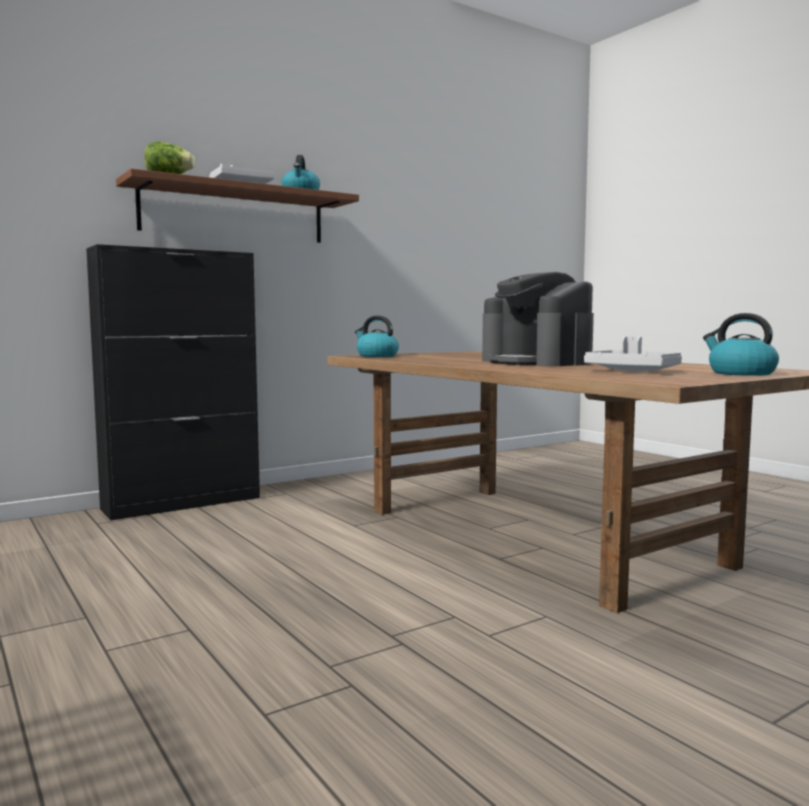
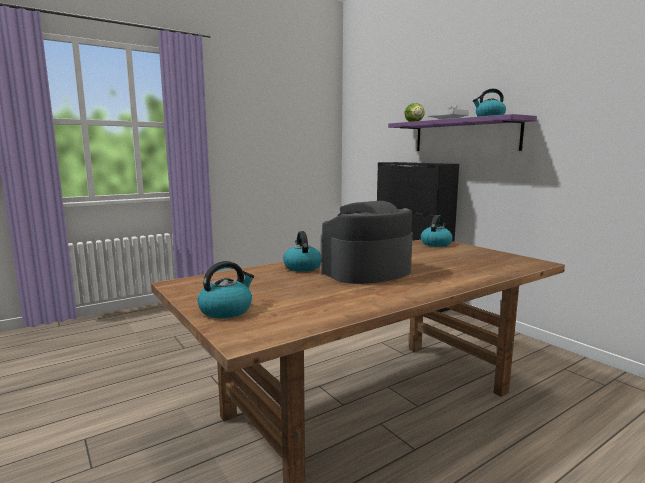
camera: 90 degrees right, 5 degrees up
brown shelf [116,168,359,243] -> purple shelf [388,114,537,151]
grey tray [584,337,682,372] -> none
none -> kettle [283,231,321,272]

